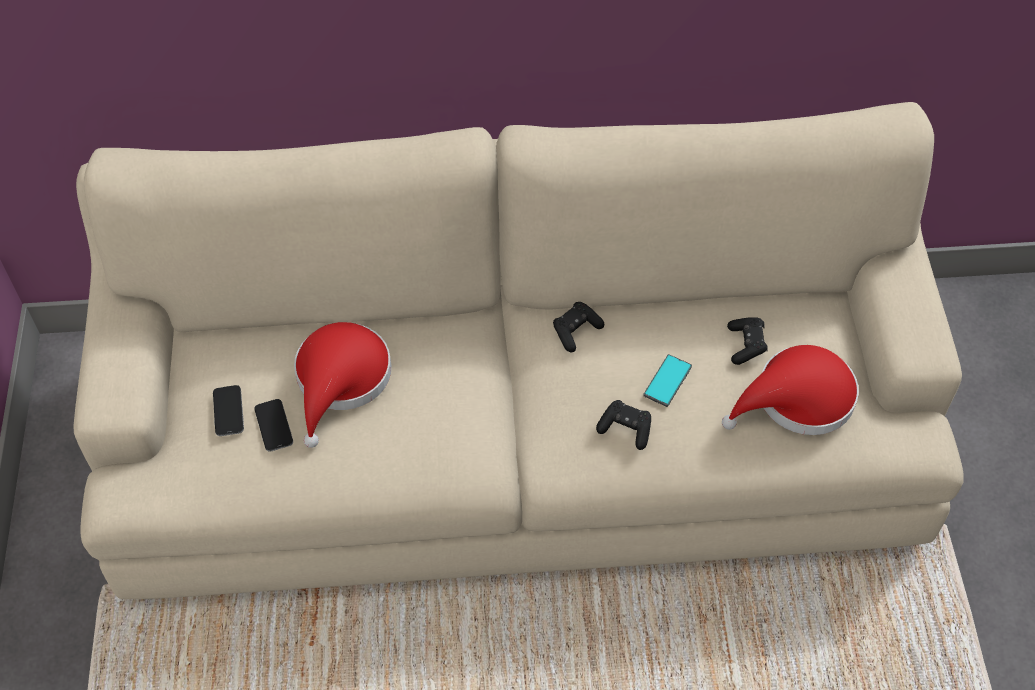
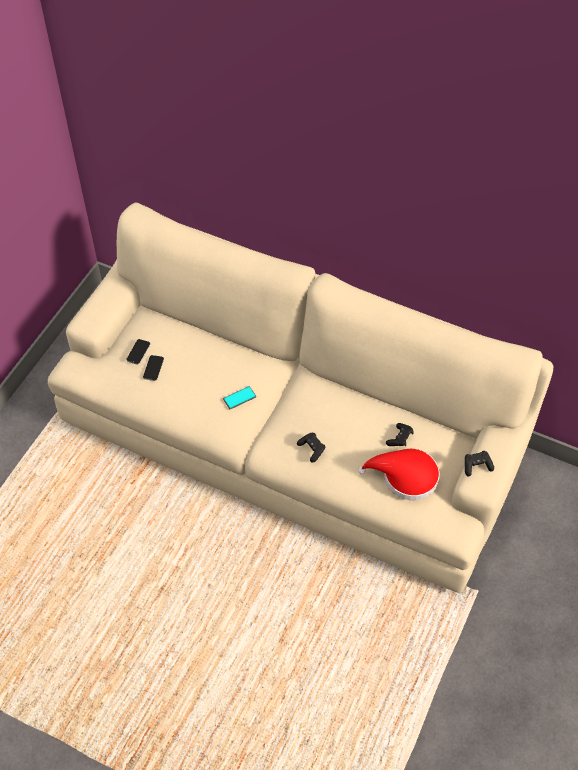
camera: 30 degrees right, 0 degrees up
red hat [294,322,391,448] -> none
black game controller [553,302,604,352] -> black game controller moved to [465,451,494,477]
phone [643,354,692,407] -> phone moved to [223,386,256,409]

